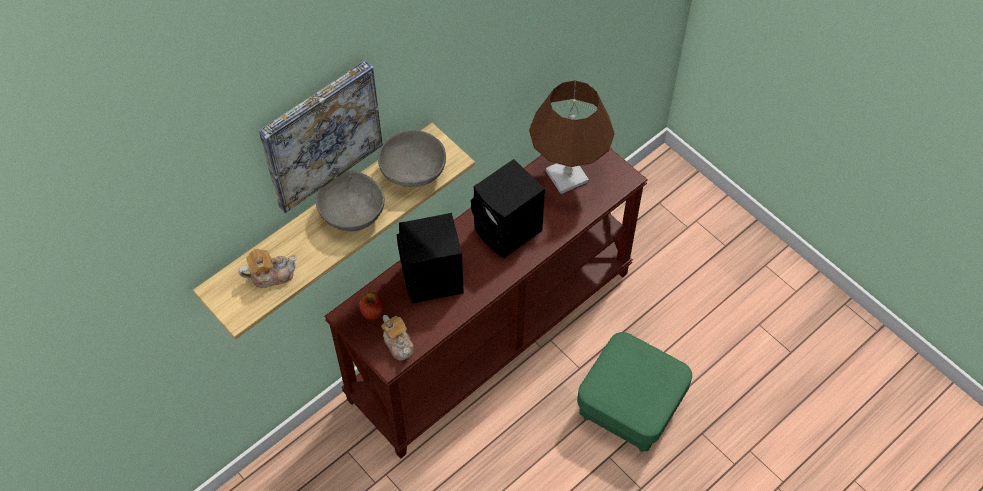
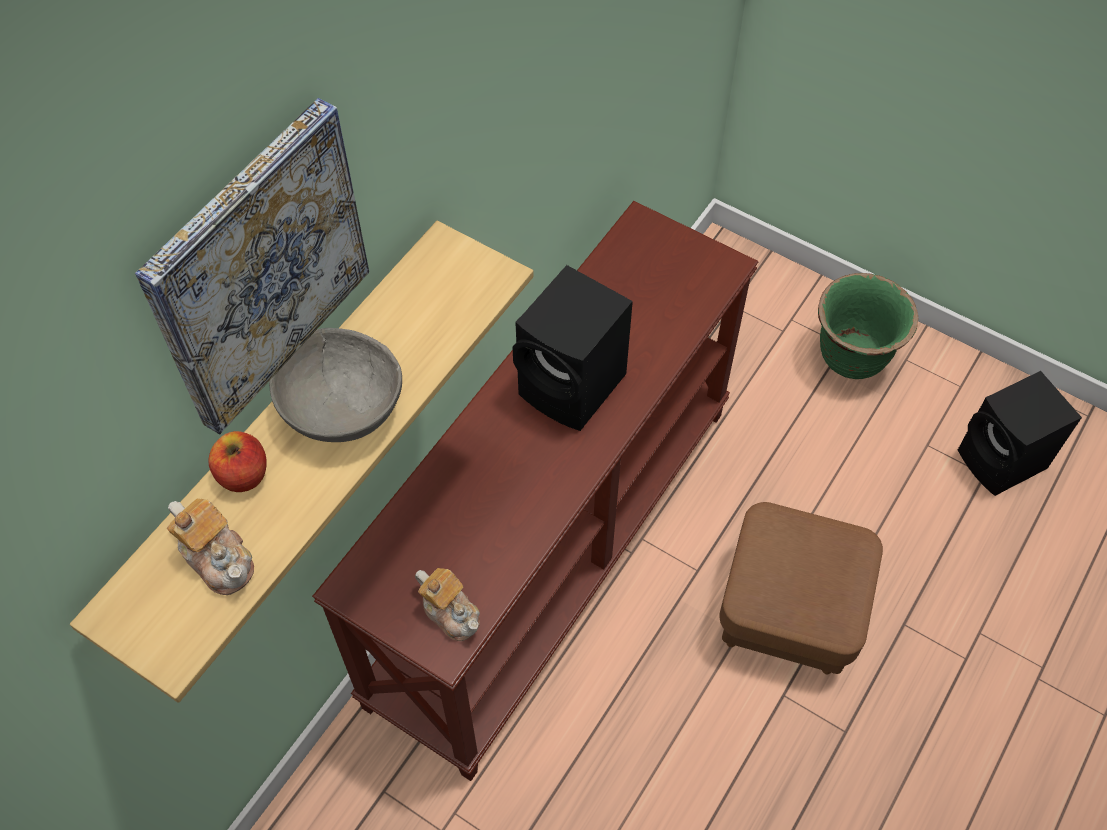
camera: 15 degrees left, 0 degrees up
teapot [238,249,297,288] -> teapot turned 75 degrees clockwise [167,499,254,595]
apple [359,292,384,319] -> apple moved to [209,431,266,492]
grey bowl [378,130,446,187] -> none
black speaker [397,213,464,303] -> black speaker moved to [958,371,1082,496]
brown table lamp [529,80,615,194] -> none
green ottoman [577,332,692,452] -> brown ottoman [719,502,883,675]
none -> green planter [818,273,918,379]

